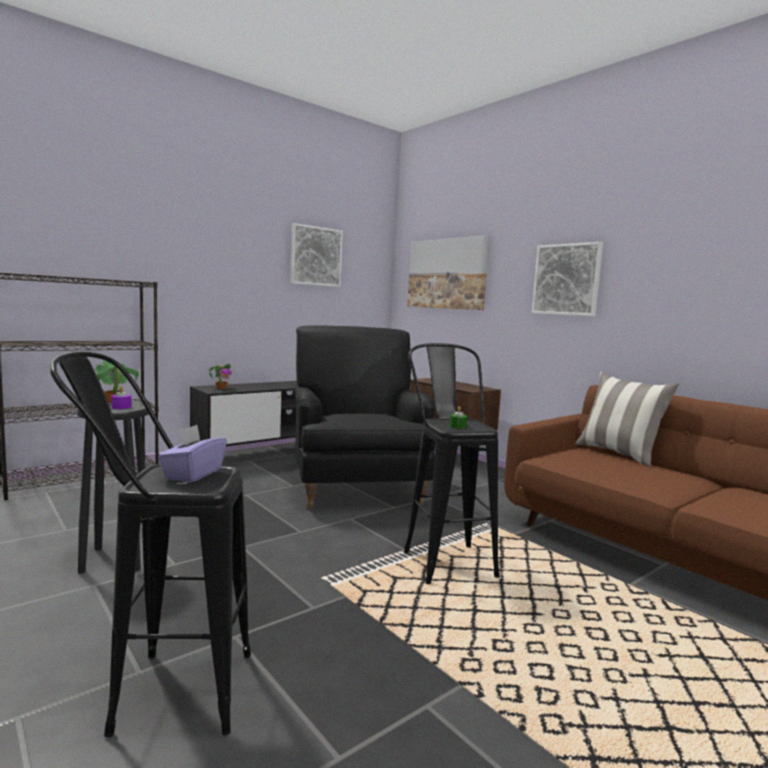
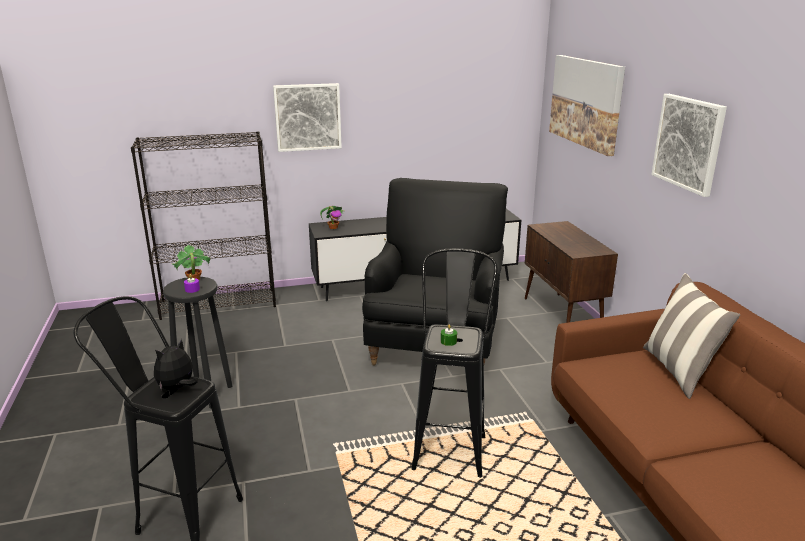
camera: 25 degrees right, 15 degrees up
purple tissue box [158,425,227,483] -> plush toy [154,339,198,390]
picture [290,223,343,287] -> picture moved to [273,83,342,152]

